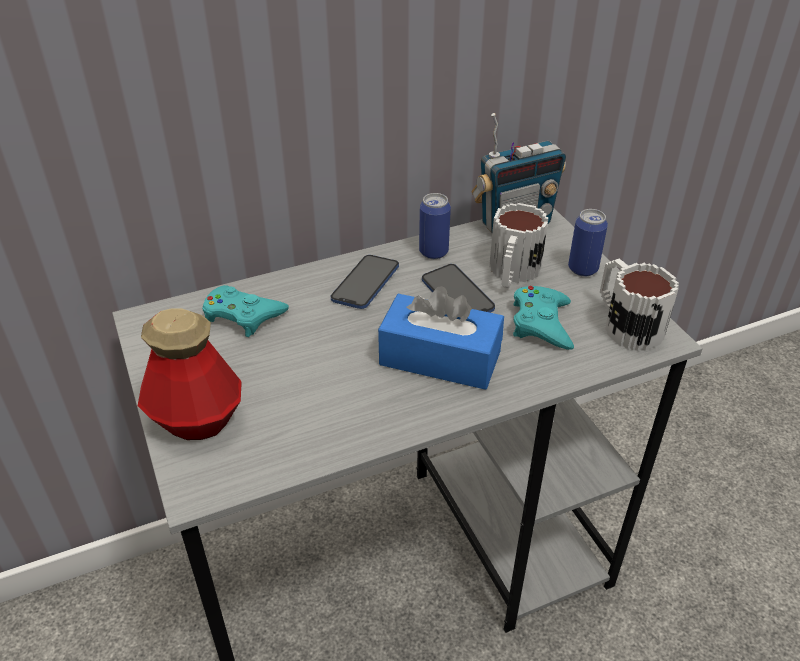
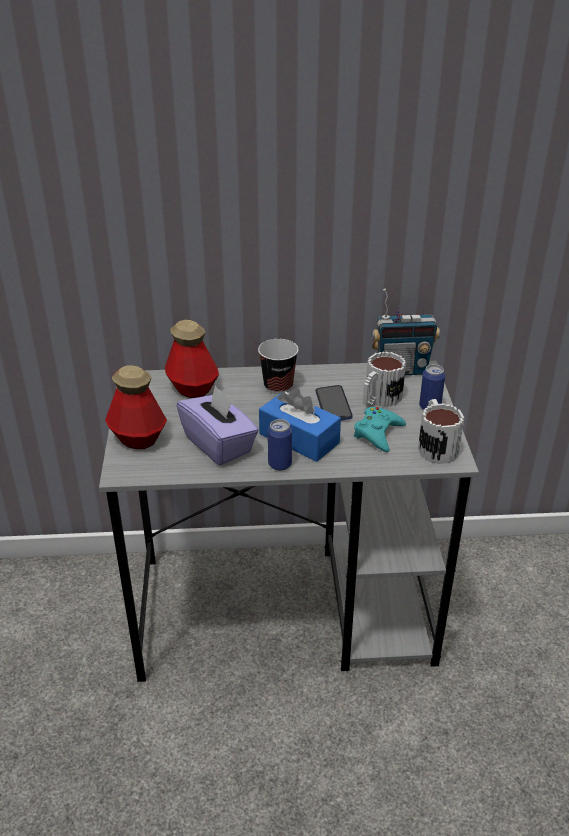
camera: 20 degrees right, 5 degrees down
turquoise game controller [202,285,289,337] -> bottle [165,320,219,398]
phone [330,255,399,309] -> cup [258,339,298,394]
can [419,193,451,259] -> can moved to [268,419,292,471]
none -> purple tissue box [177,385,259,466]

